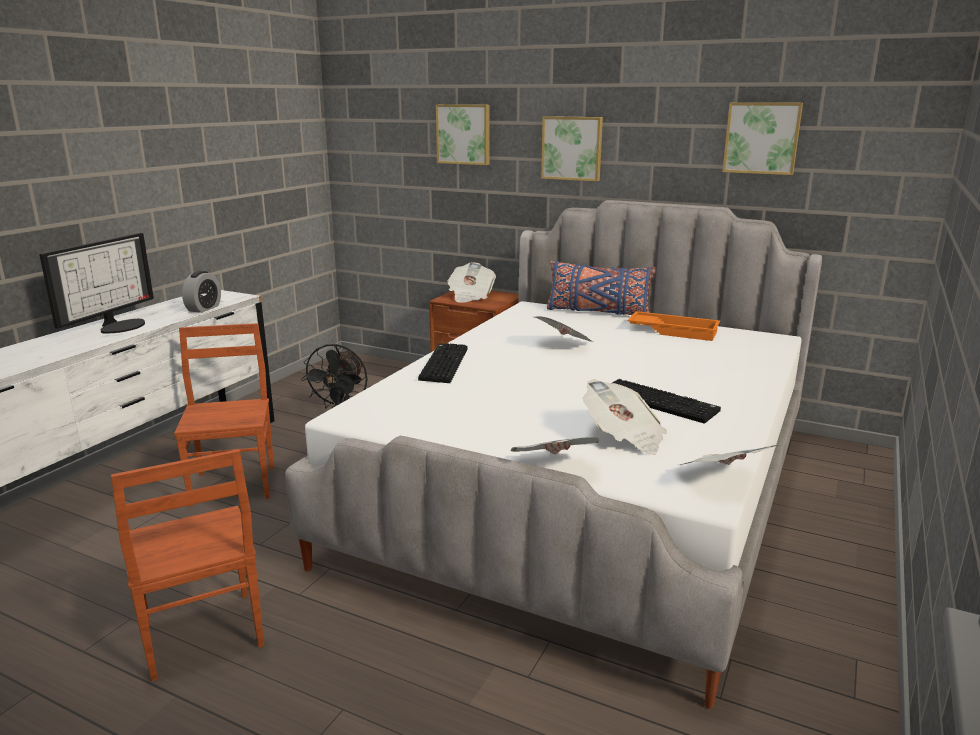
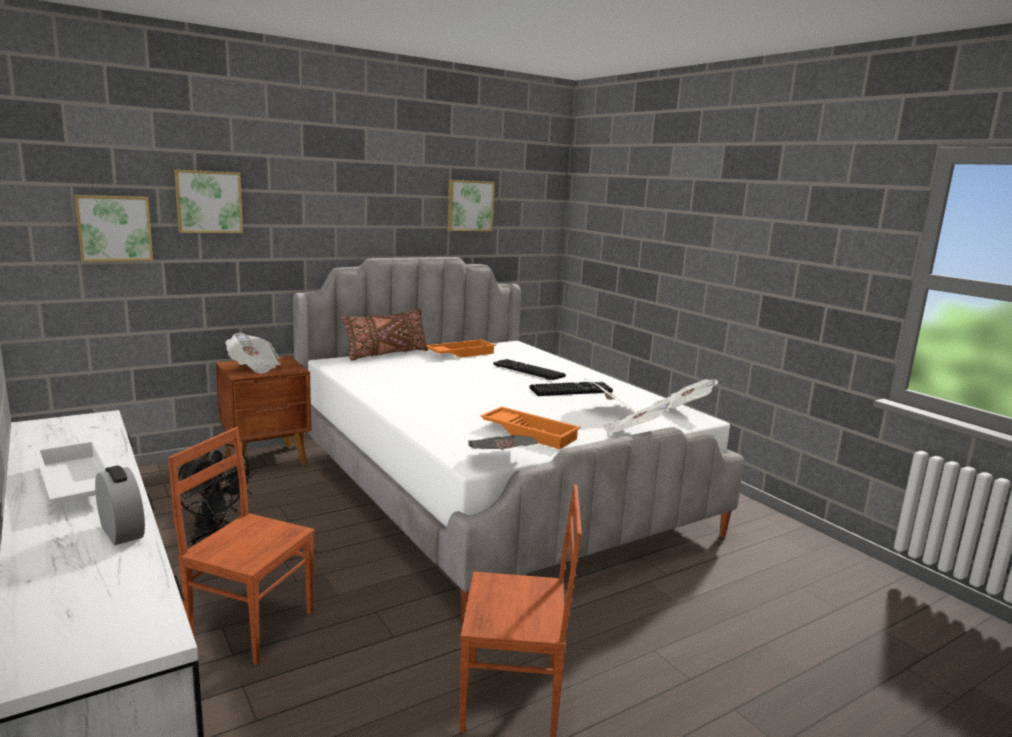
camera: 60 degrees left, 5 degrees down
monitor [39,233,154,334] -> white tray [34,440,110,503]
alarm clock [182,271,221,313] -> alarm clock moved to [95,466,145,545]
keyboard [418,343,468,383] -> keyboard moved to [493,359,566,380]
newspaper [534,316,595,342] -> newspaper moved to [468,435,537,450]
picture [541,116,603,181] -> picture moved to [75,195,153,262]
blue pillow [547,261,656,315] -> brown pillow [341,309,428,360]
none -> orange tray [480,406,581,449]

